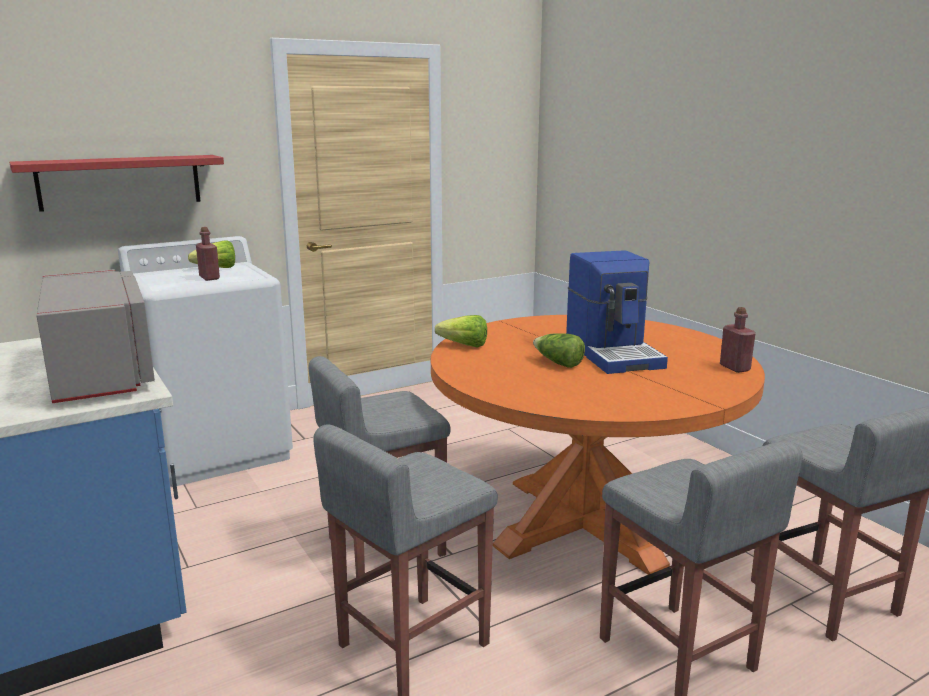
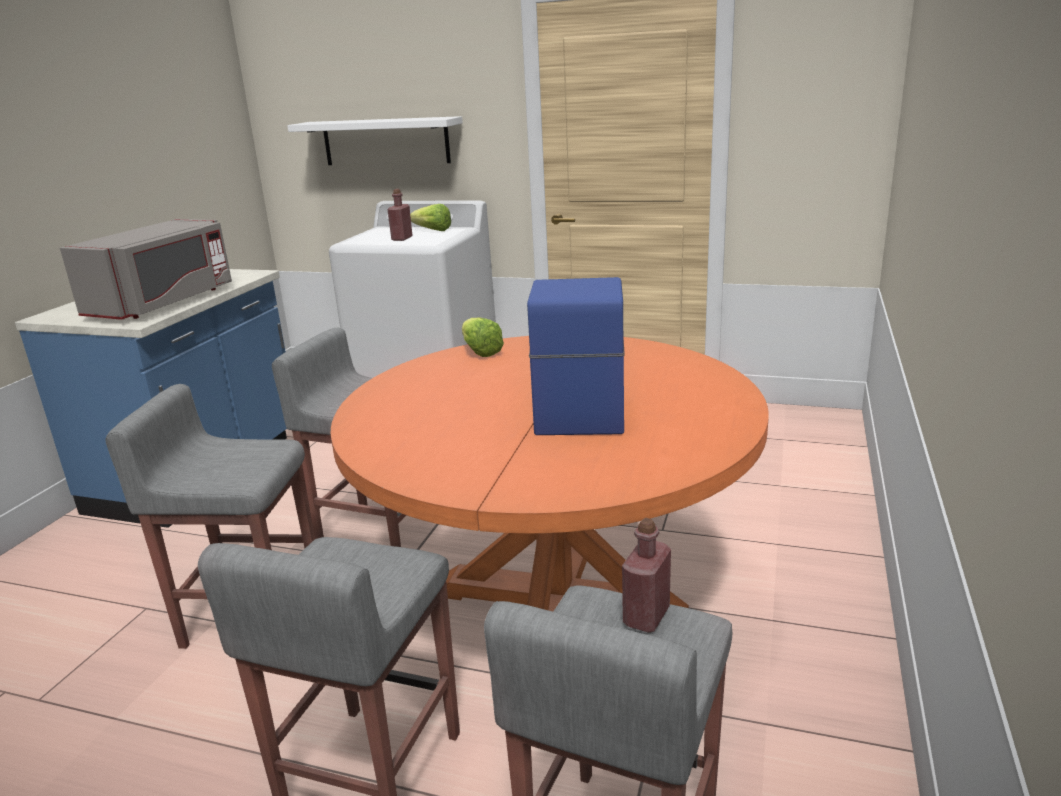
camera: 50 degrees right, 5 degrees up
red shelf [9,155,224,212] -> white shelf [287,116,463,165]
lettuce [533,333,585,368] -> none
coffee machine [566,250,668,374] -> coffee machine turned 150 degrees clockwise [527,277,625,435]
red bottle [720,307,756,373] -> red bottle moved to [622,518,671,633]

